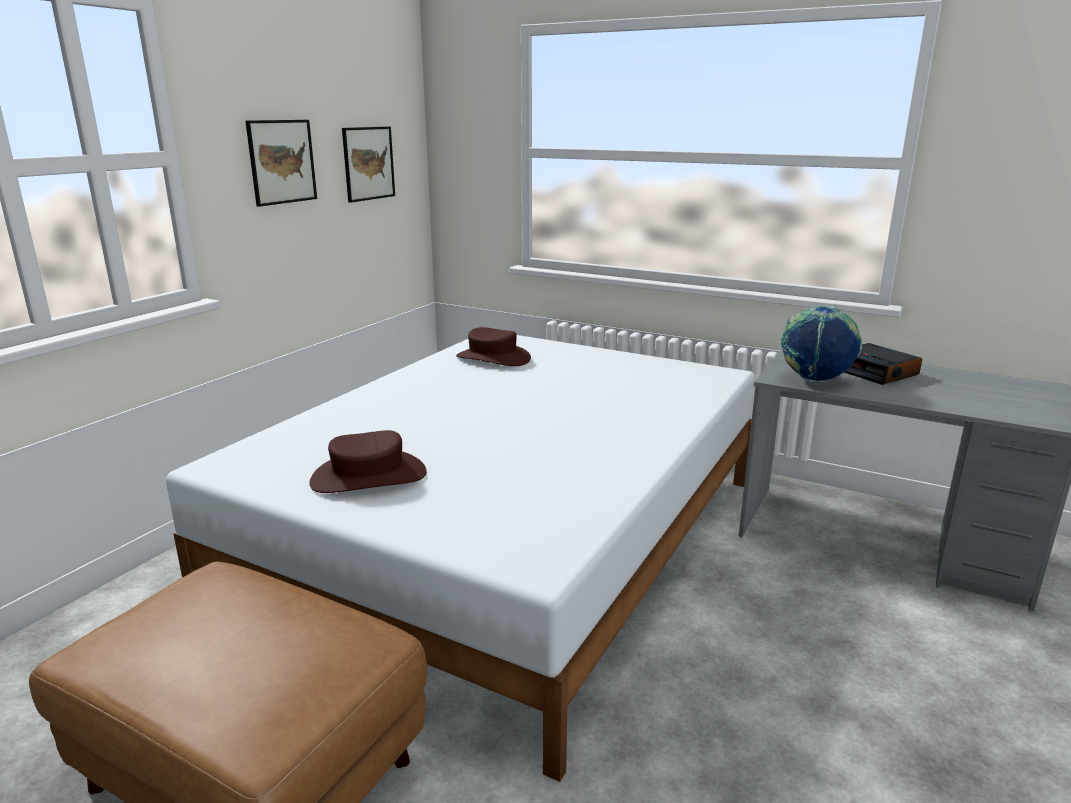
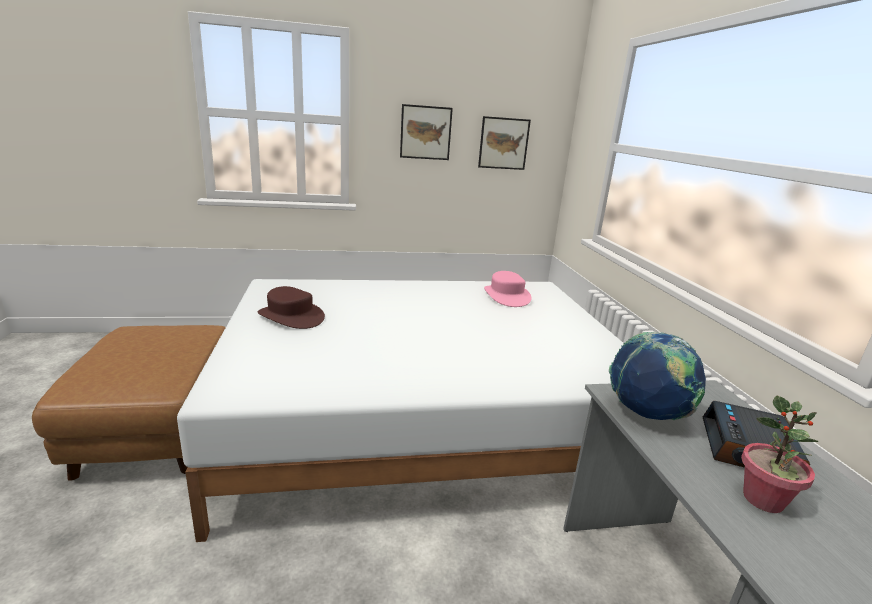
camera: 50 degrees right, 0 degrees up
brown hat [456,327,531,366] -> pink hat [484,271,531,307]
none -> potted plant [741,395,819,513]

